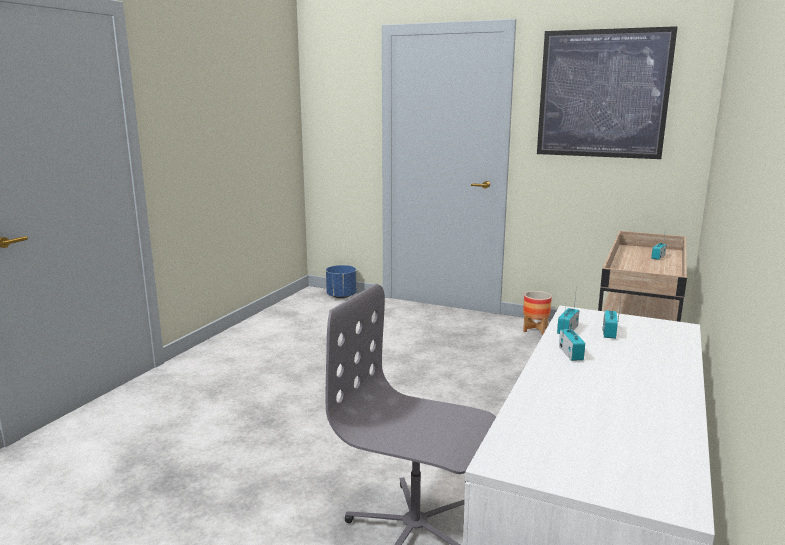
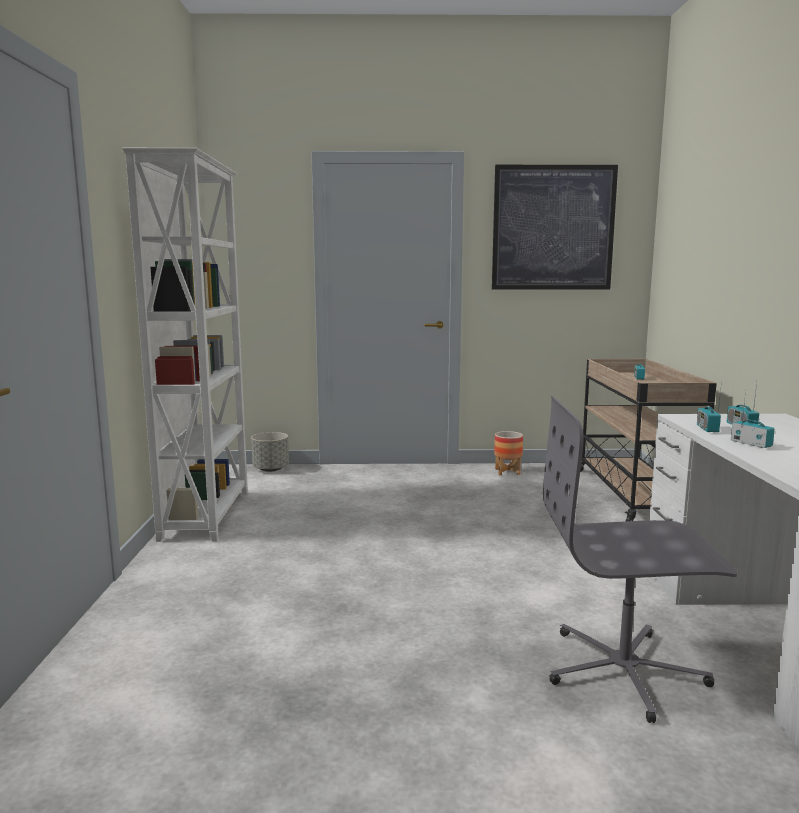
camera: 25 degrees left, 5 degrees down
blue planter [326,265,356,299] -> grey planter [251,432,289,472]
none -> white bookcase [123,148,248,542]

